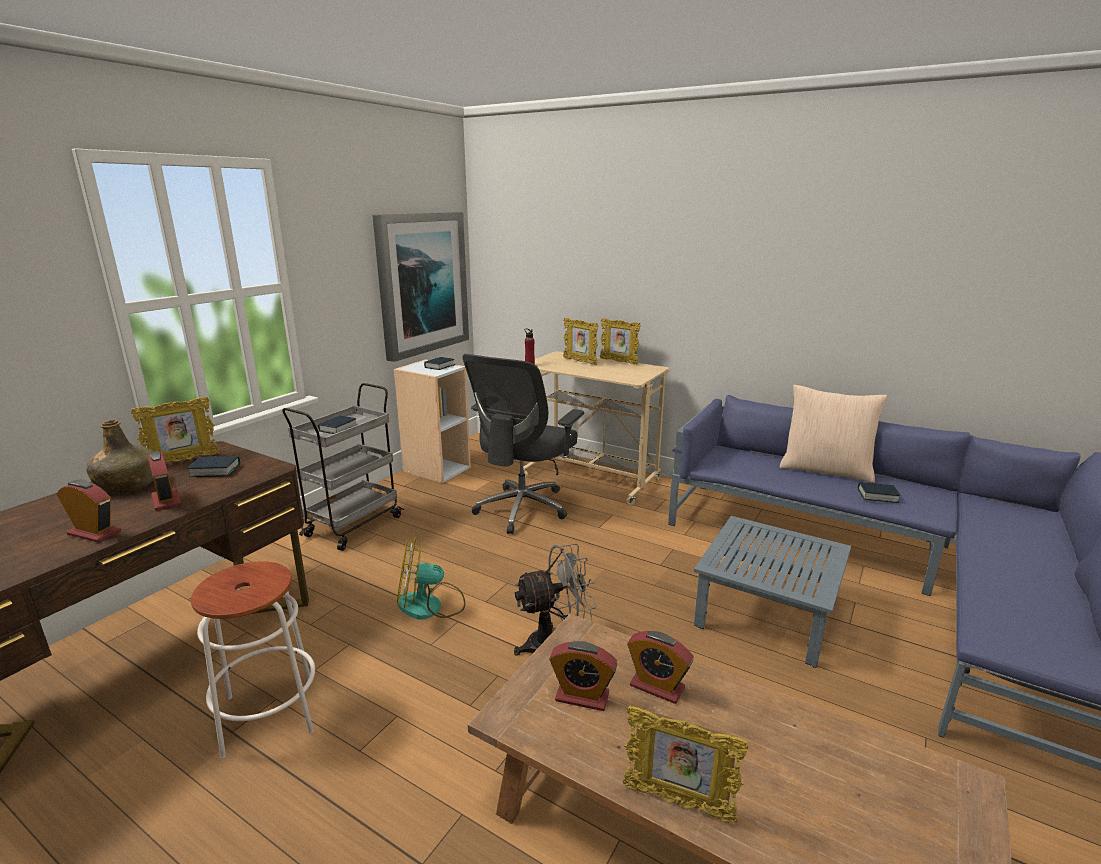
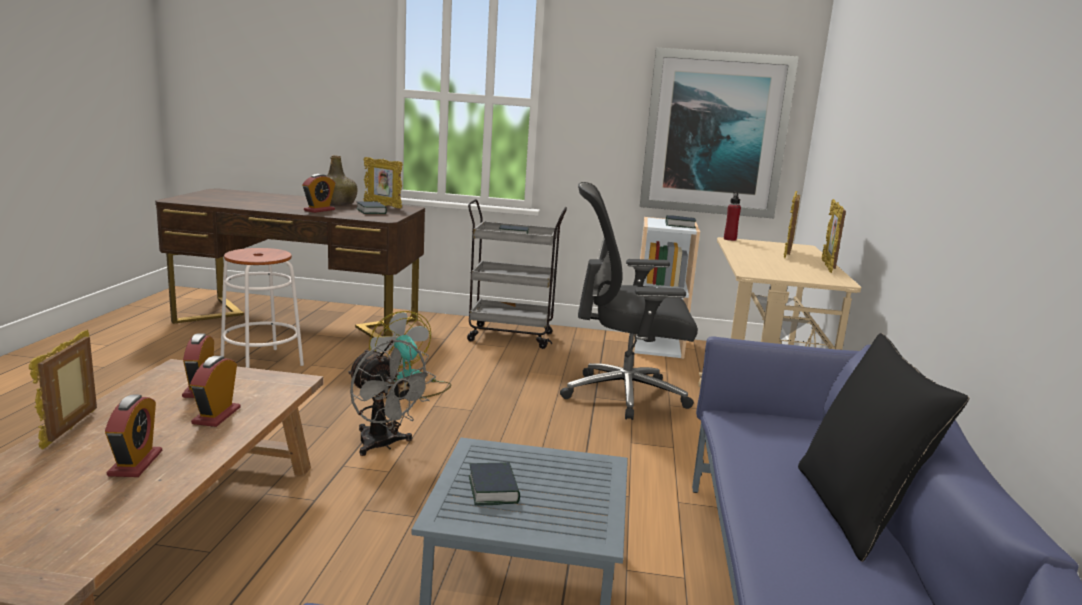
camera: 65 degrees right, 5 degrees down
alarm clock [57,479,121,543] -> alarm clock moved to [105,394,162,477]
beige pillow [779,385,888,483] -> black pillow [798,333,969,562]
book [858,482,901,503] -> book moved to [469,462,520,505]

